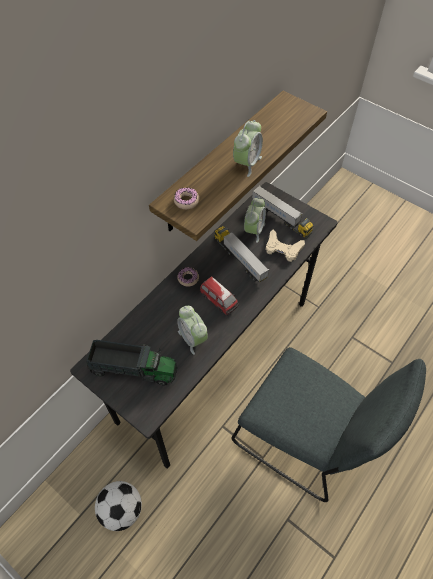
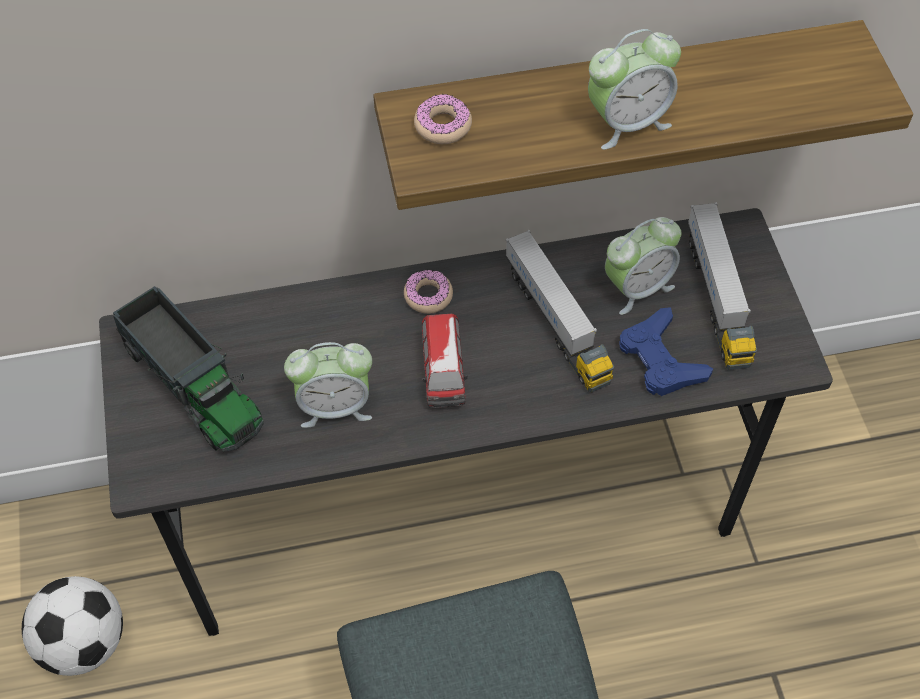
camera: 40 degrees right, 0 degrees up
alarm clock [177,306,208,355] -> alarm clock turned 105 degrees counterclockwise [284,342,372,428]
toy truck [214,226,269,283] -> toy truck turned 150 degrees clockwise [506,230,614,392]
beige game controller [266,230,305,262] -> blue game controller [619,307,713,396]

